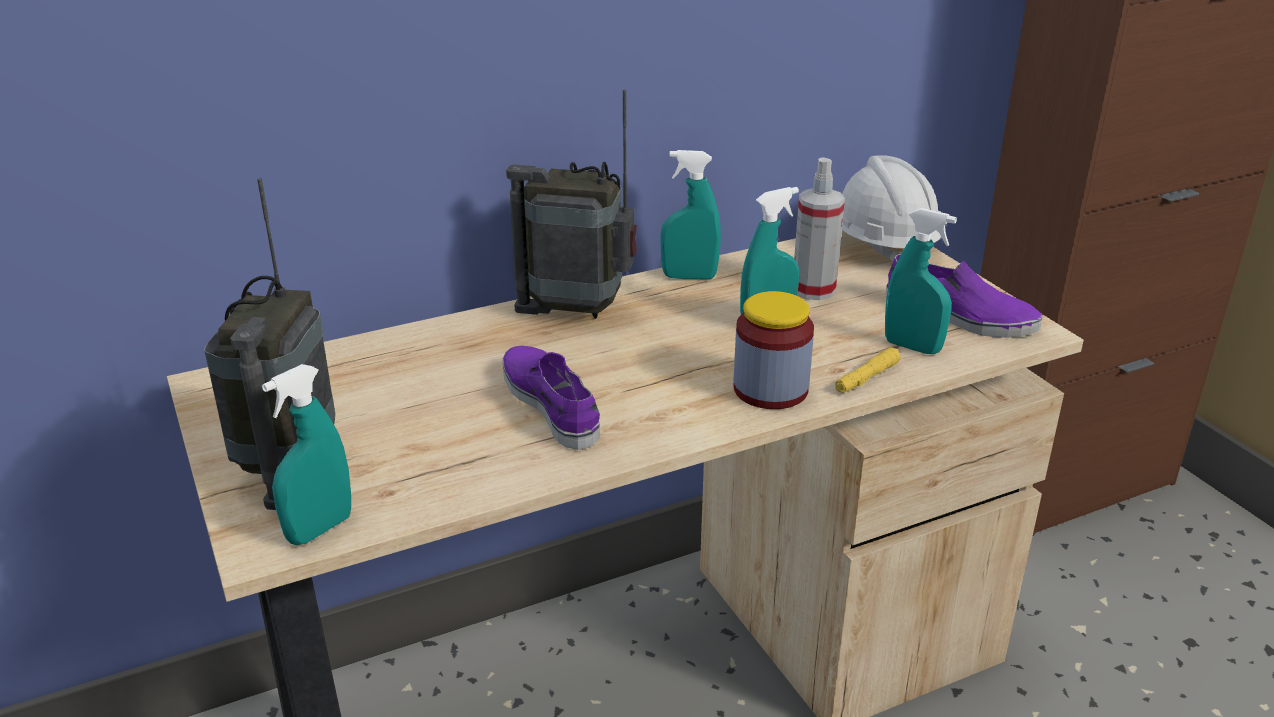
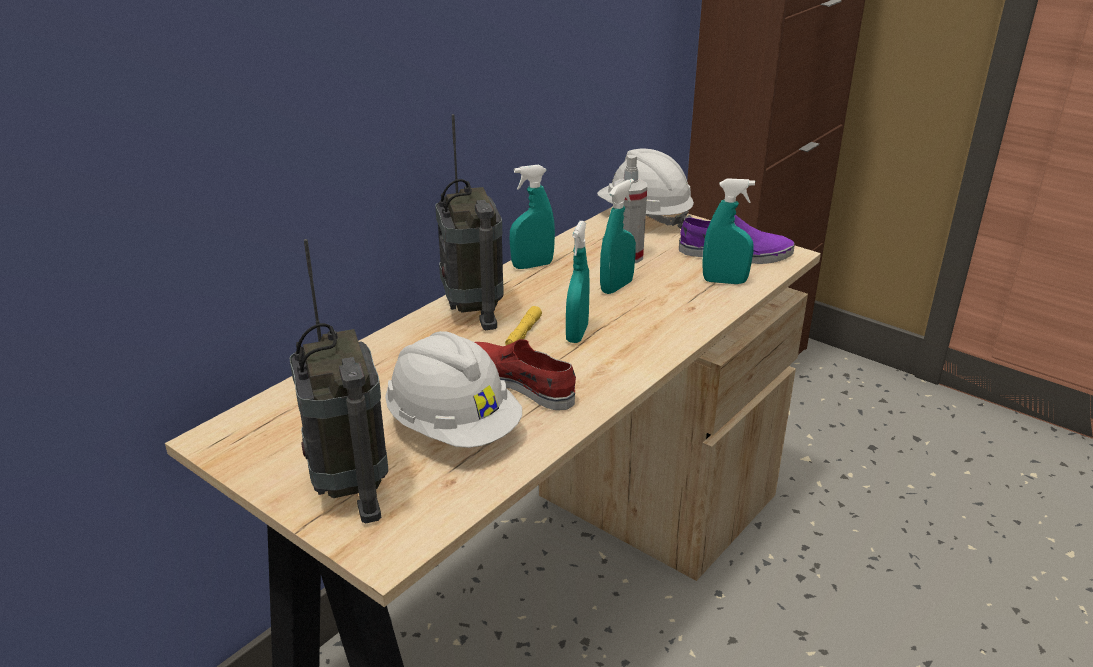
camera: 25 degrees left, 0 degrees up
turquoise spray bottle [262,364,351,545] -> turquoise spray bottle moved to [566,221,590,343]
purple shoe [503,346,600,450] -> red shoe [475,339,576,410]
radio [506,90,637,319] -> radio turned 90 degrees counterclockwise [435,114,504,330]
jar [733,291,814,409] -> none
yellow flashlight [835,347,901,393] -> yellow flashlight moved to [505,306,542,345]
none -> white hard hat [385,331,522,448]

